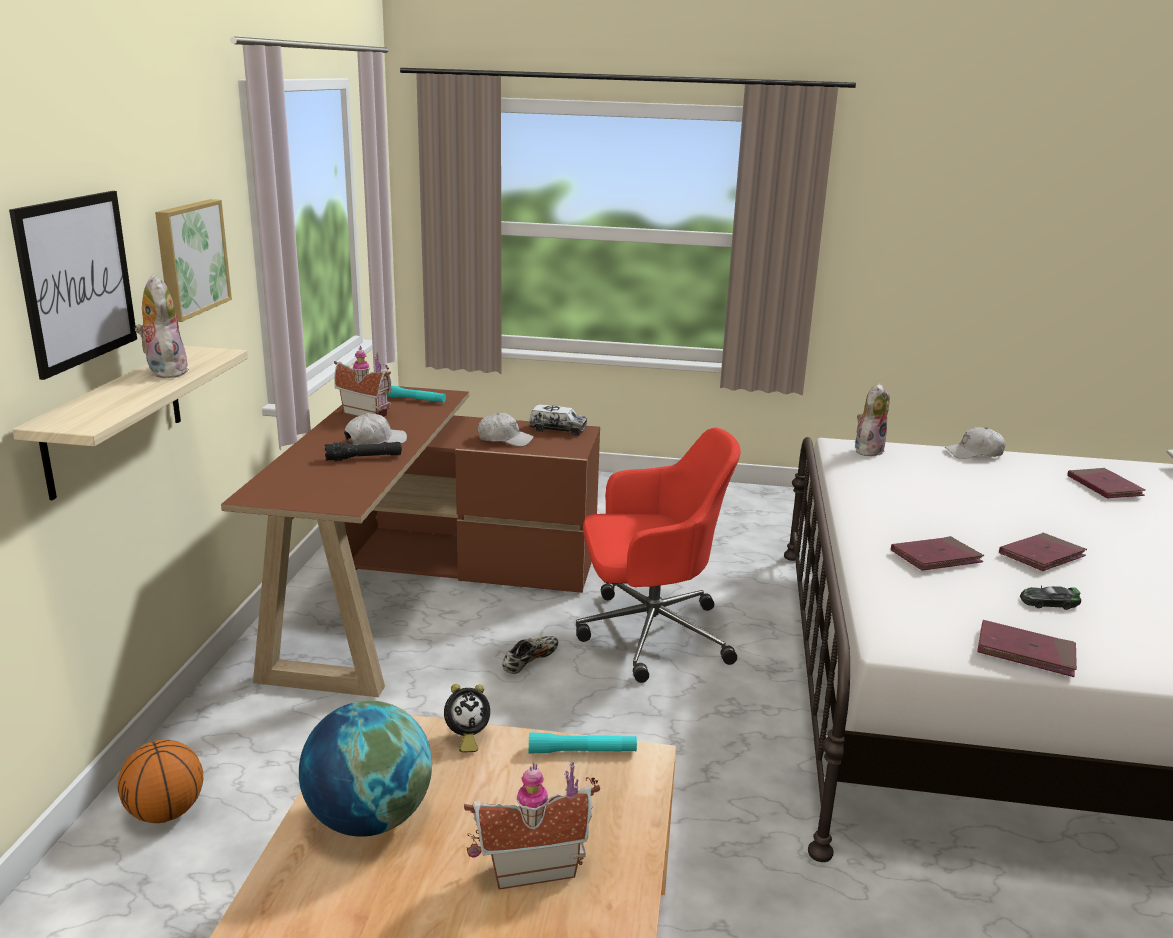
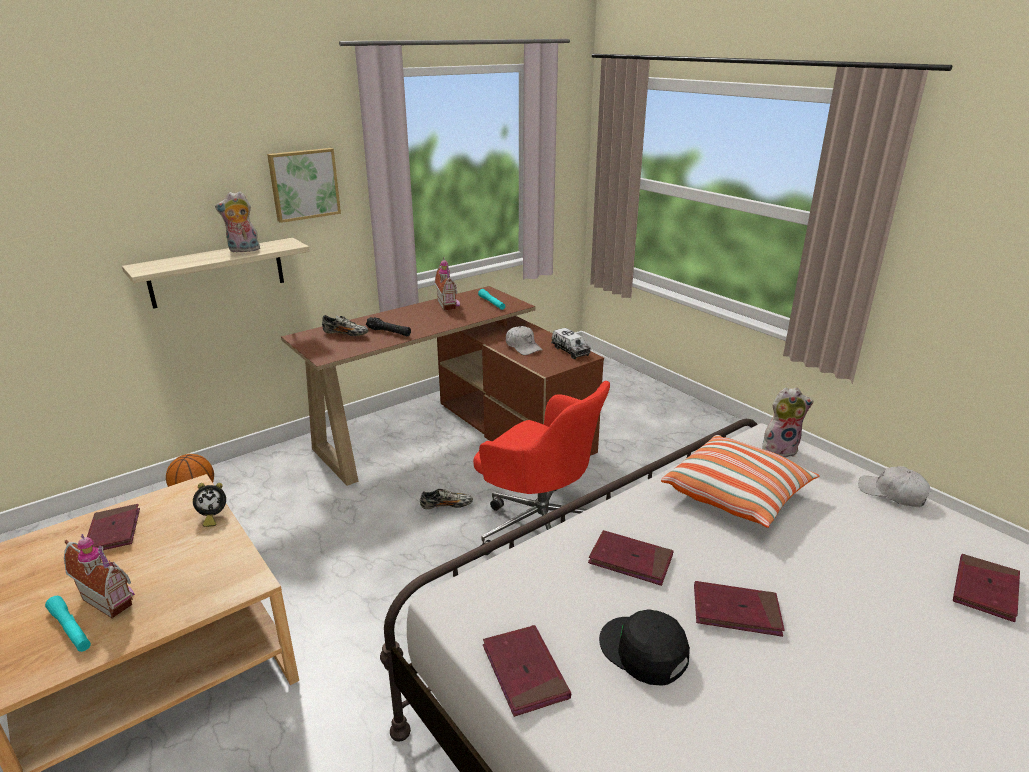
camera: 45 degrees right, 5 degrees up
picture [9,191,137,380] -> none
plush toy [135,274,189,378] -> plush toy turned 120 degrees counterclockwise [215,191,260,252]
globe [299,700,432,837] -> red book [87,504,140,550]
white cap [344,413,407,446] -> none
alarm clock [444,684,490,753] -> alarm clock turned 45 degrees counterclockwise [193,483,226,527]
turquoise flashlight [529,732,637,753] -> turquoise flashlight moved to [45,596,91,652]
toy car [1020,585,1081,610] -> black cap [599,609,690,686]
none -> shoe [322,315,368,336]
none -> pillow [661,435,819,528]

